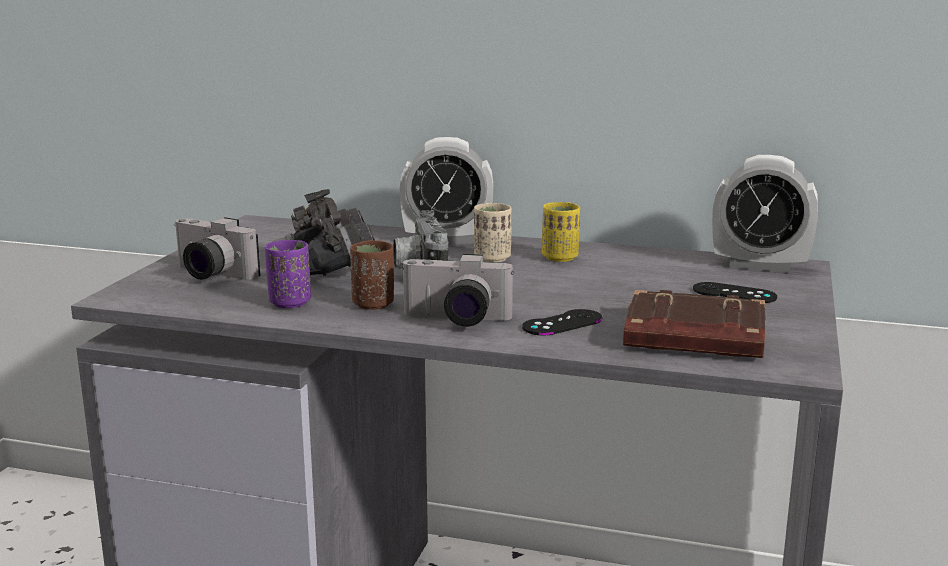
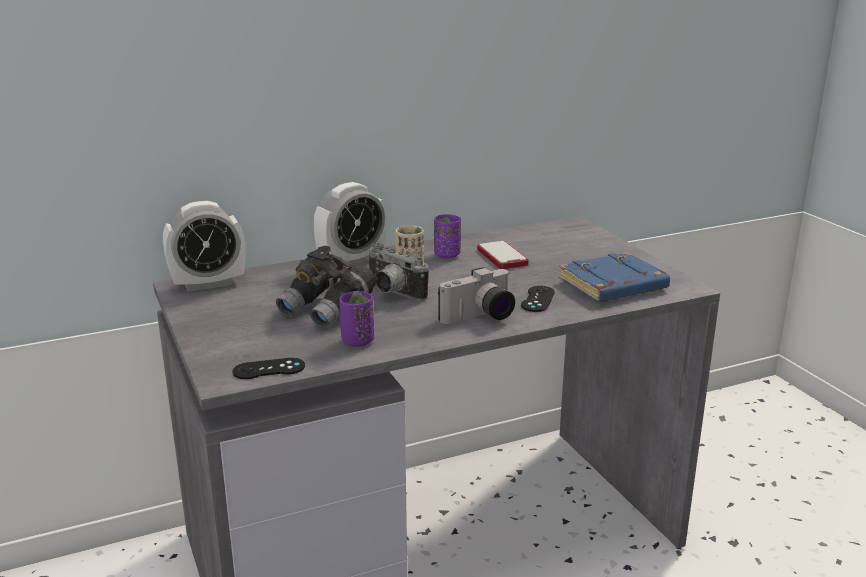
camera: 40 degrees left, 5 degrees up
camera [174,217,261,280] -> none
brown cup [350,240,394,310] -> none
yellow cup [542,202,580,262] -> purple cup [434,214,461,258]
brown book [623,290,766,358] -> blue book [559,252,670,302]
black game controller [693,282,777,303] -> black game controller moved to [232,358,305,379]
alarm clock [712,155,818,273] -> alarm clock moved to [163,201,245,292]
none -> phone [477,241,529,269]

